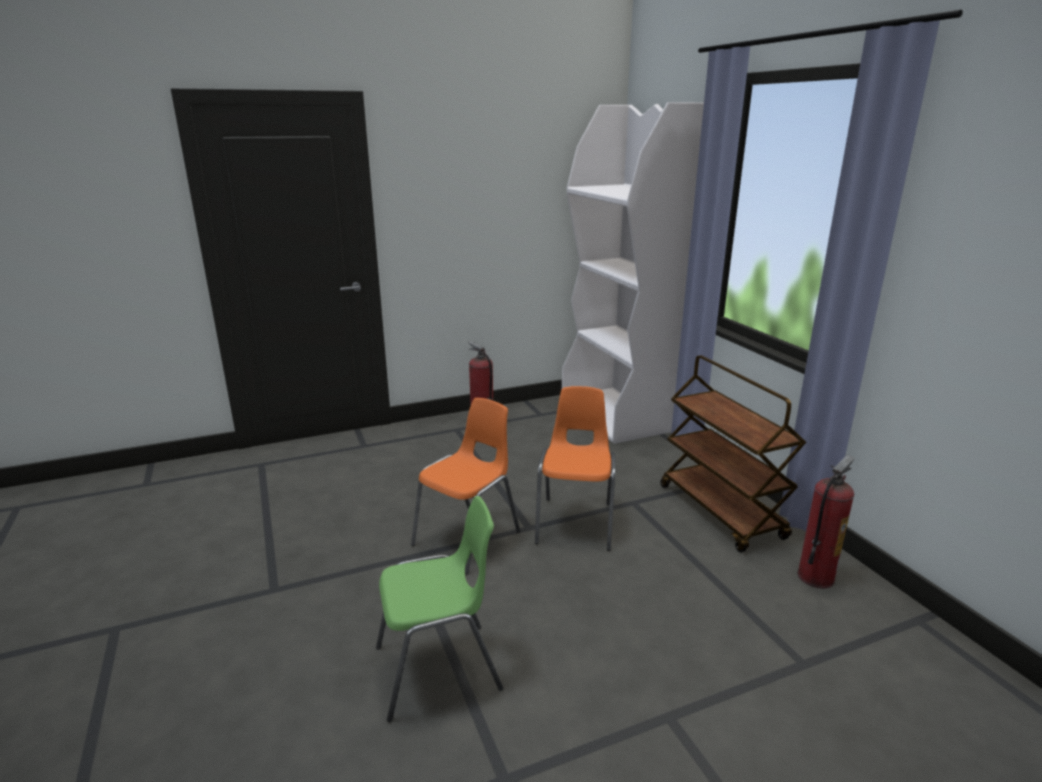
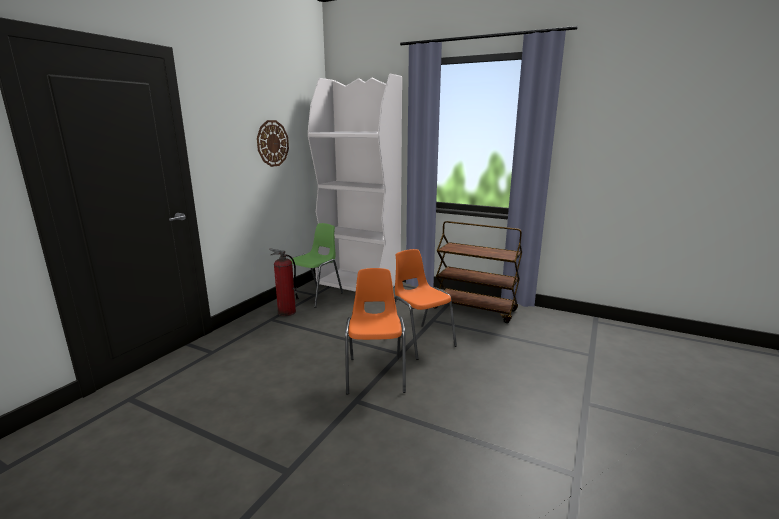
camera: 40 degrees left, 5 degrees down
green chair [376,496,503,722] -> green chair moved to [291,223,343,308]
fire extinguisher [797,455,855,589] -> none
none -> wall clock [257,120,289,167]

